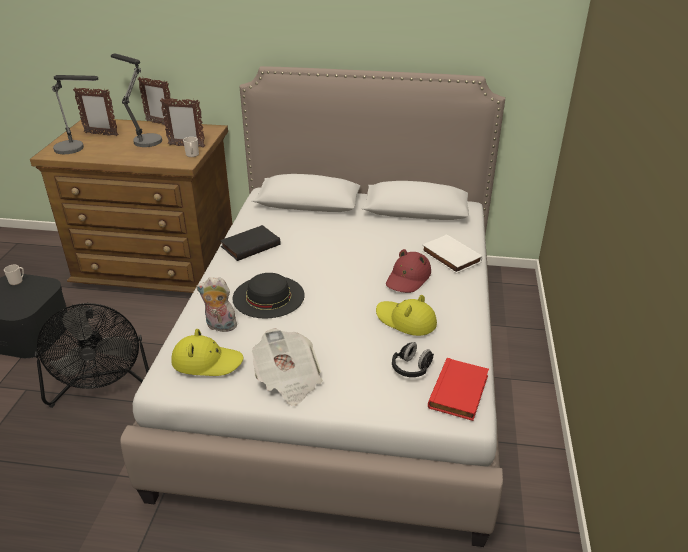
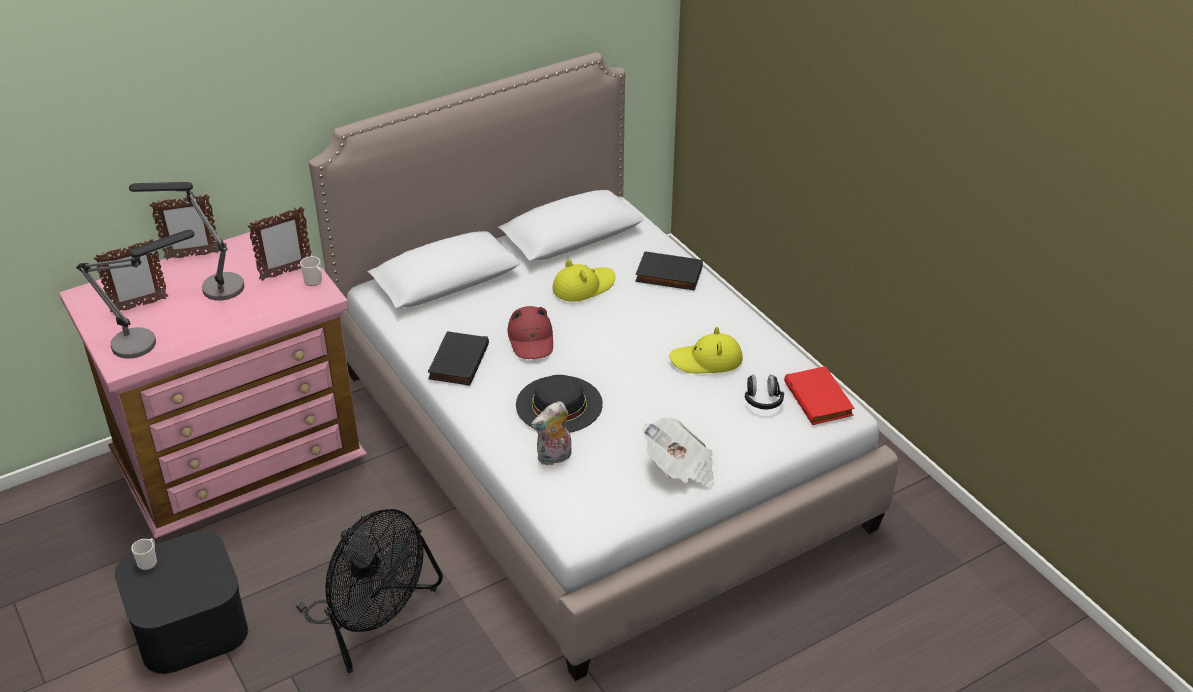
camera: 40 degrees left, 5 degrees up
brown dresser [30,119,232,293] -> pink dresser [59,232,367,539]
yellow hat [171,329,244,376] -> yellow hat moved to [552,260,615,302]
red hat [386,249,431,293] -> red hat moved to [507,306,553,359]
white book [422,234,482,274] -> black book [635,251,703,291]

